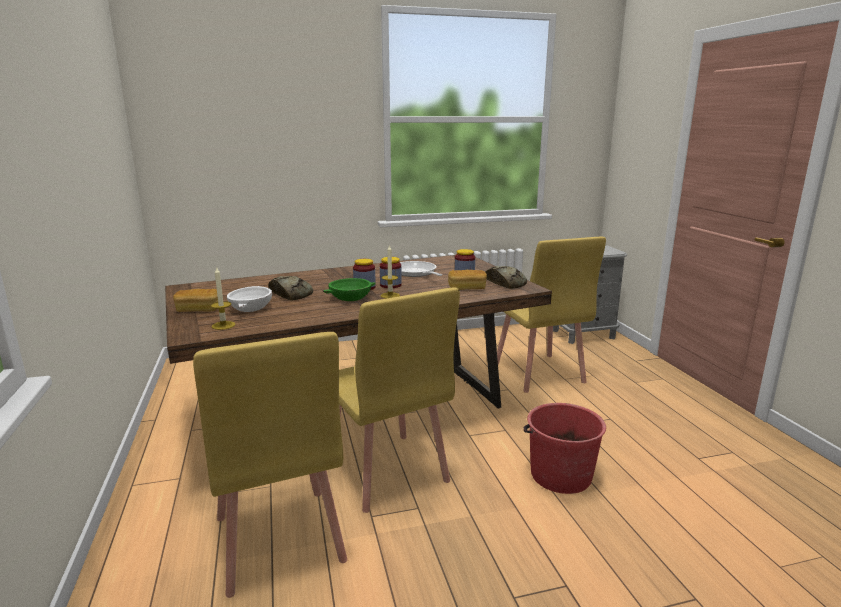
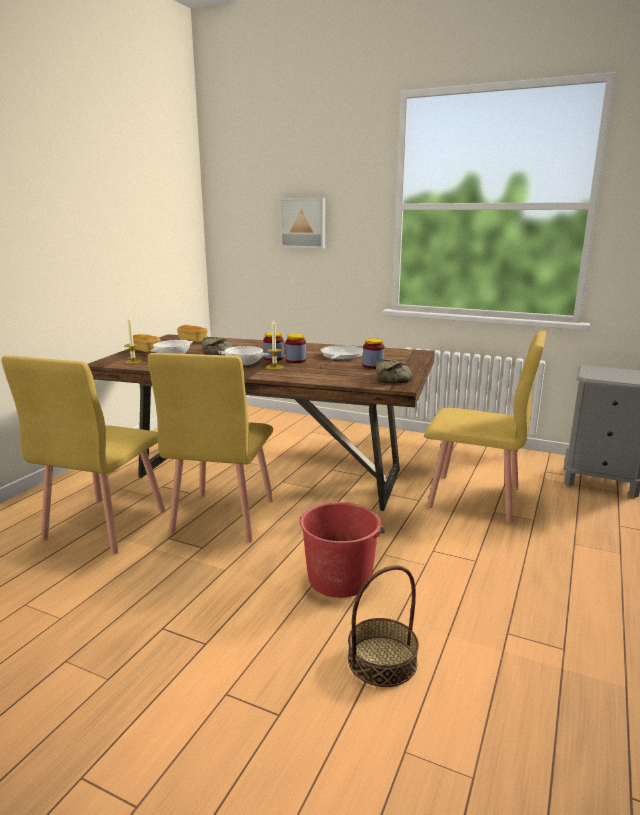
camera: 40 degrees right, 0 degrees up
green bowl [323,278,376,301] -> white bowl [218,346,270,365]
bread [448,270,487,290] -> bread moved to [177,325,207,342]
yellow chair [497,237,606,393] -> yellow chair turned 90 degrees counterclockwise [424,330,546,523]
none -> picture [280,198,325,248]
none -> basket [348,566,419,687]

